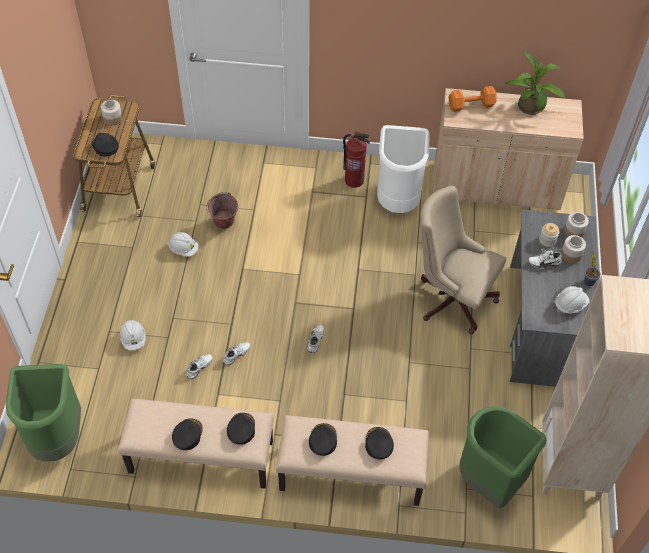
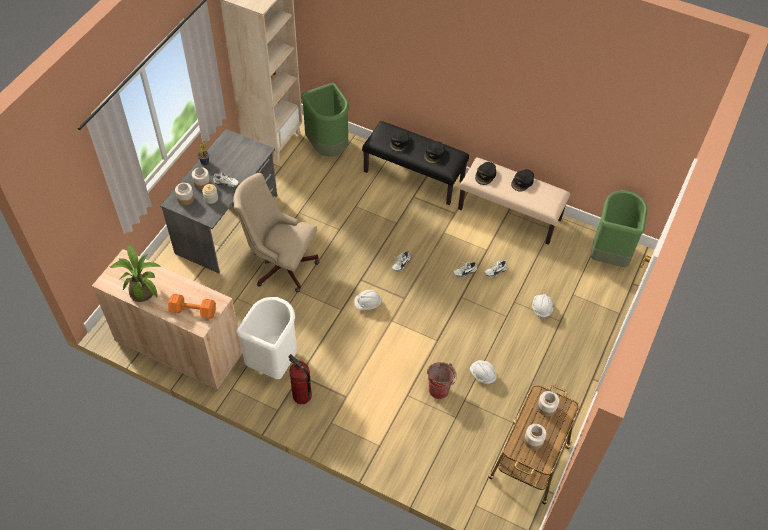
camera: 160 degrees left, 0 degrees up
black cap [92,133,119,157] -> jar [537,391,559,416]
beige bench [276,415,429,506] -> black bench [362,121,469,205]
beige office chair [420,185,507,334] -> beige office chair turned 150 degrees clockwise [233,173,319,292]
white hard hat [555,286,590,314] -> white hard hat moved to [354,290,382,310]

